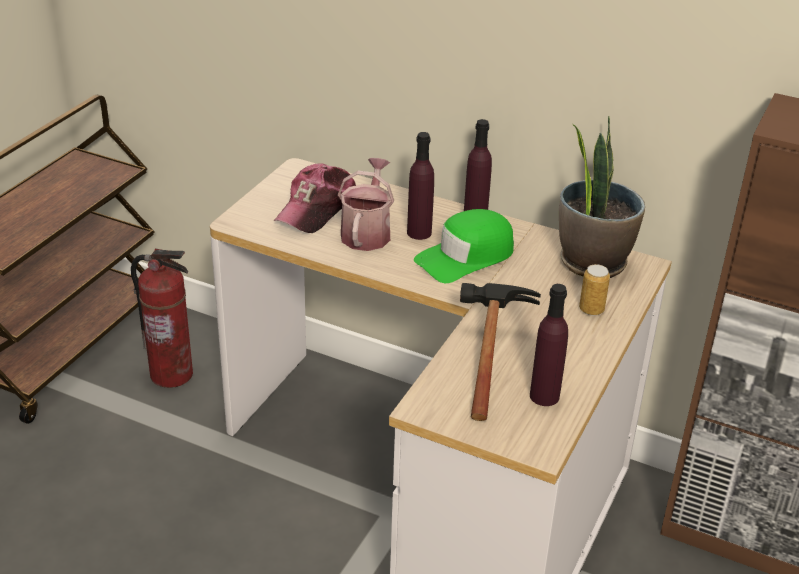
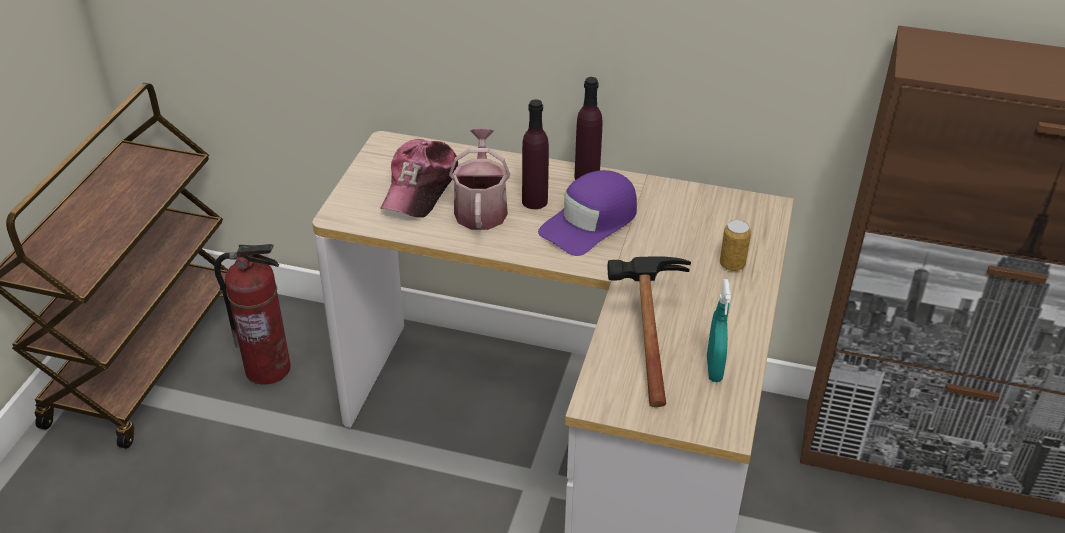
camera: 10 degrees left, 5 degrees up
green cap [414,209,514,283] -> purple cap [538,170,637,256]
purple bottle [530,284,568,406] -> turquoise spray bottle [707,279,731,382]
potted plant [559,116,645,278] -> none

